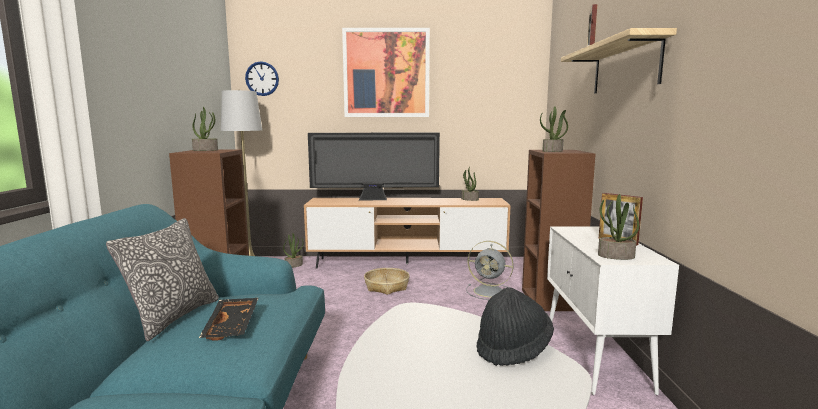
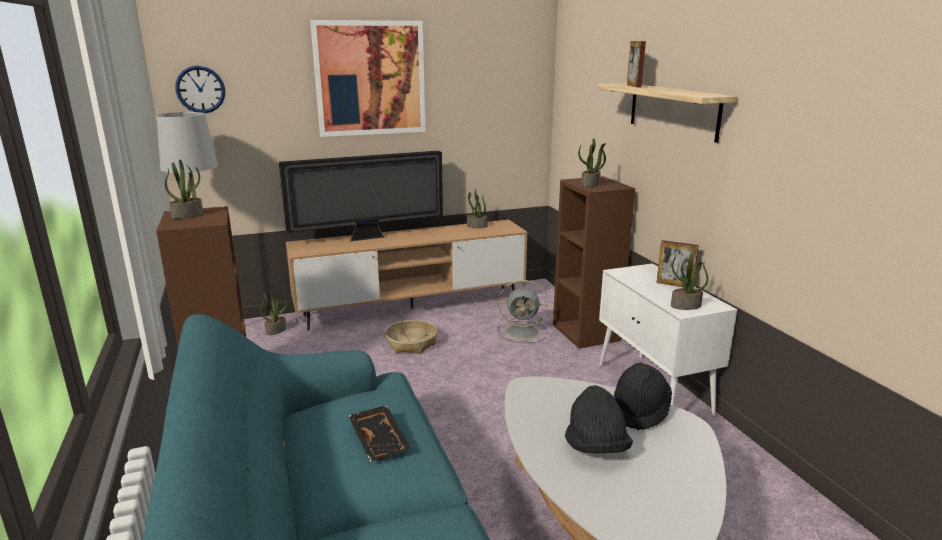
camera: 20 degrees left, 10 degrees up
pillow [106,218,219,341] -> none
none -> black hat [565,385,633,454]

